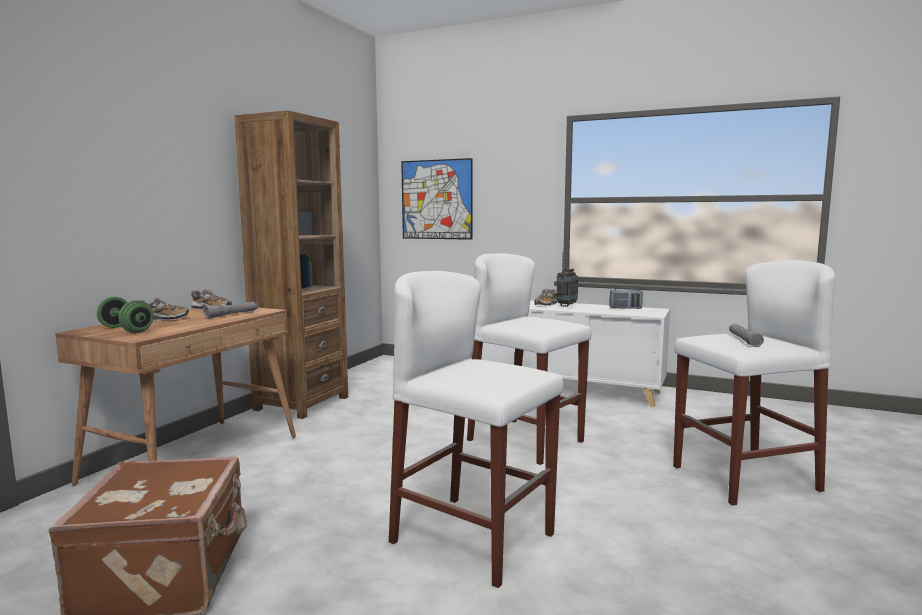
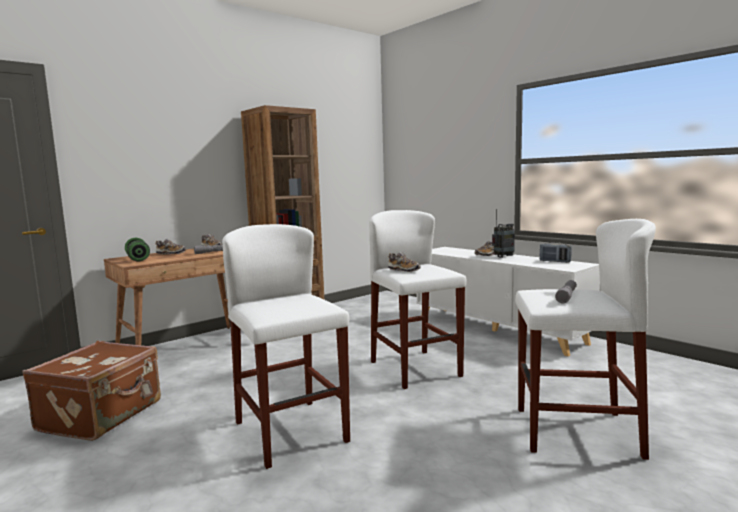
camera: 25 degrees right, 0 degrees up
picture [401,158,473,240] -> none
none -> shoe [388,252,421,272]

